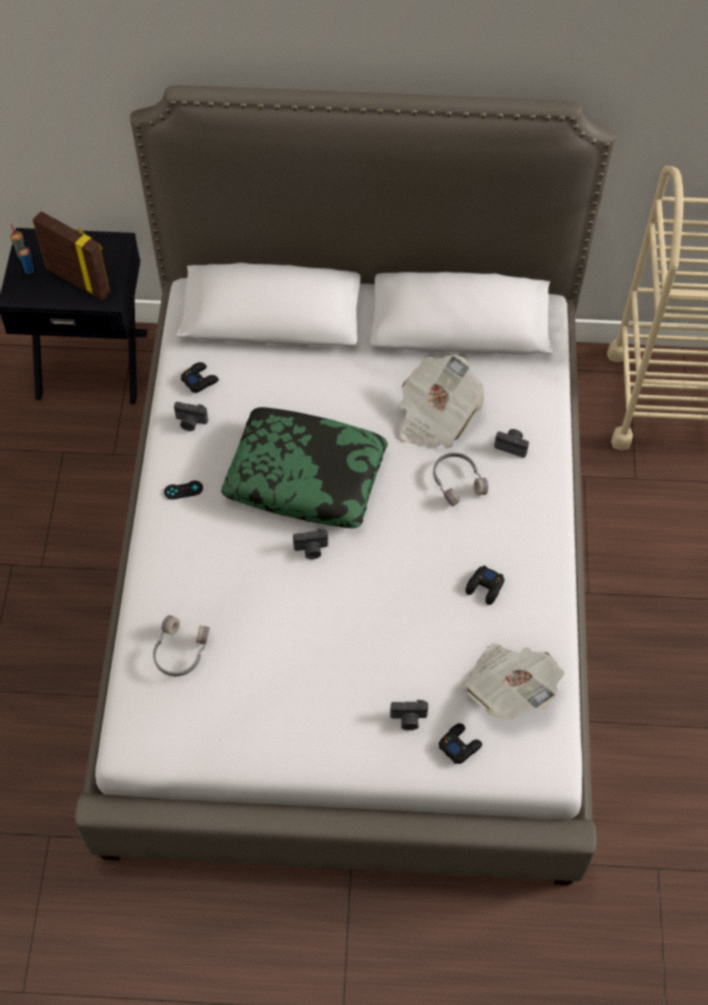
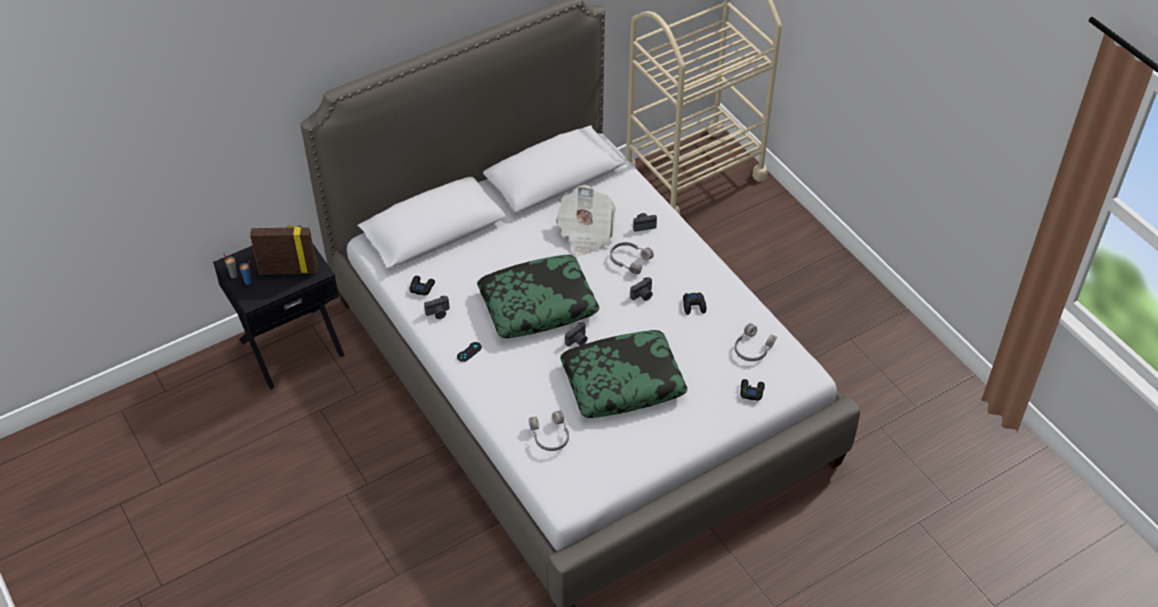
camera: 35 degrees left, 10 degrees down
camera [390,700,428,730] -> camera moved to [630,277,653,301]
newspaper [462,644,564,719] -> grey headphones [735,323,777,361]
none -> pillow [560,330,688,418]

